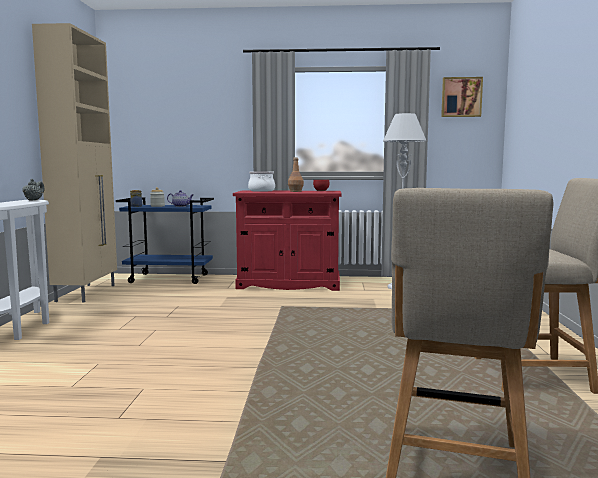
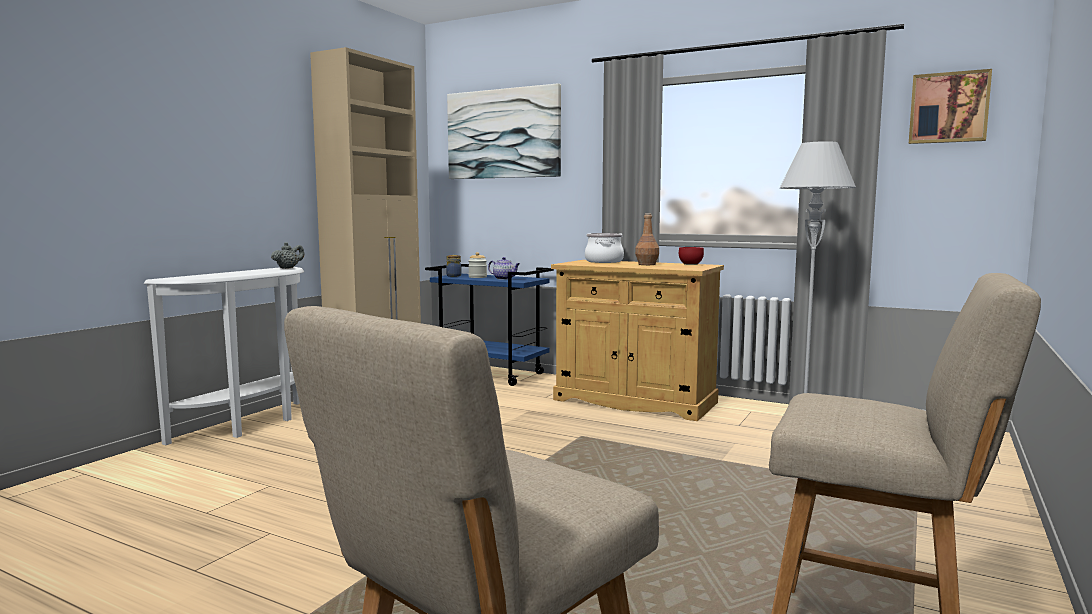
camera: 25 degrees right, 0 degrees up
red cabinet [233,190,342,291] -> beige cabinet [551,260,724,421]
none -> picture [447,83,561,179]

